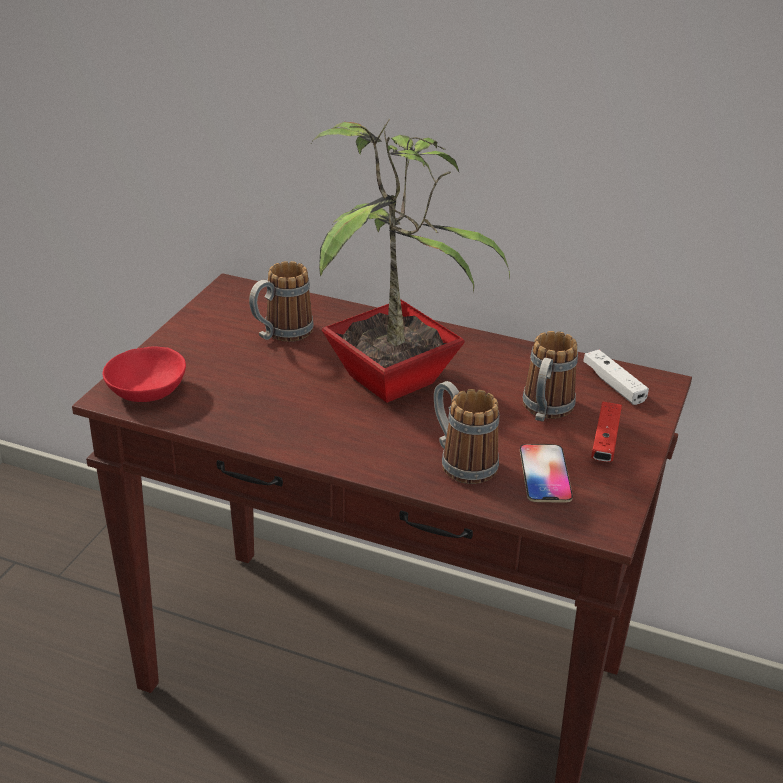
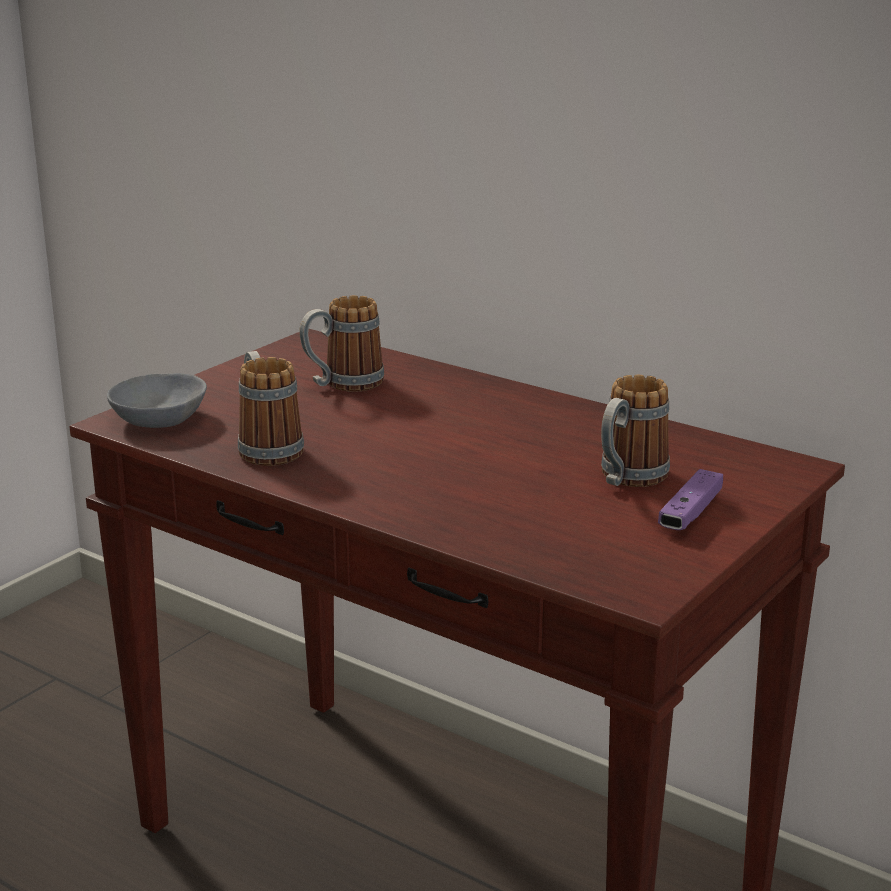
camera: 15 degrees right, 10 degrees down
red bowl [102,346,186,402] -> grey bowl [107,373,207,428]
potted plant [311,119,510,403] -> none
mug [434,381,499,484] -> mug moved to [238,351,304,466]
phone [520,444,573,503] -> none
white game controller [583,350,649,405] -> none
red game controller [591,402,622,462] -> purple game controller [658,469,723,530]

